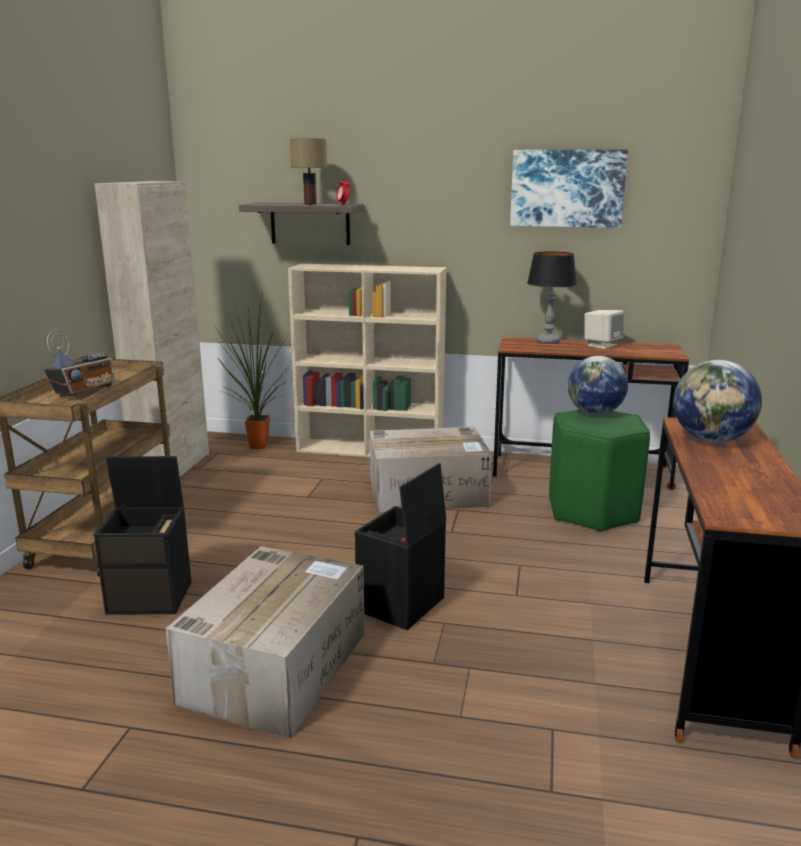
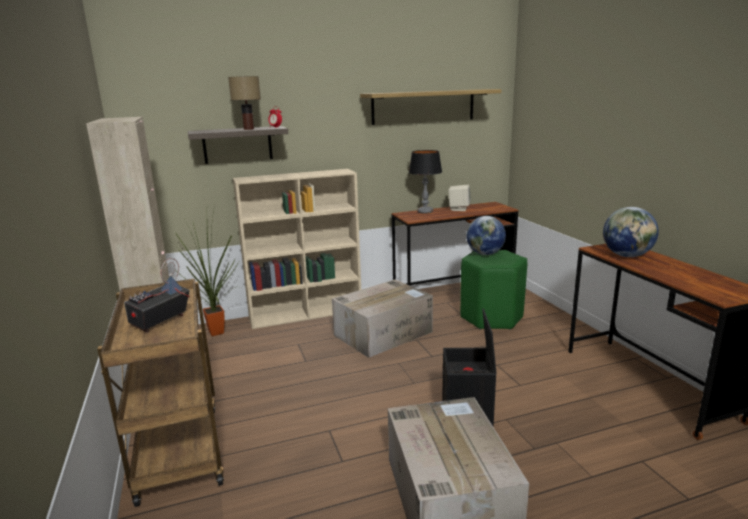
camera: 30 degrees left, 0 degrees up
radio [44,329,115,398] -> radio turned 150 degrees counterclockwise [124,258,190,333]
black storage box [94,456,191,615] -> none
picture [510,149,628,228] -> shelf [360,89,501,125]

